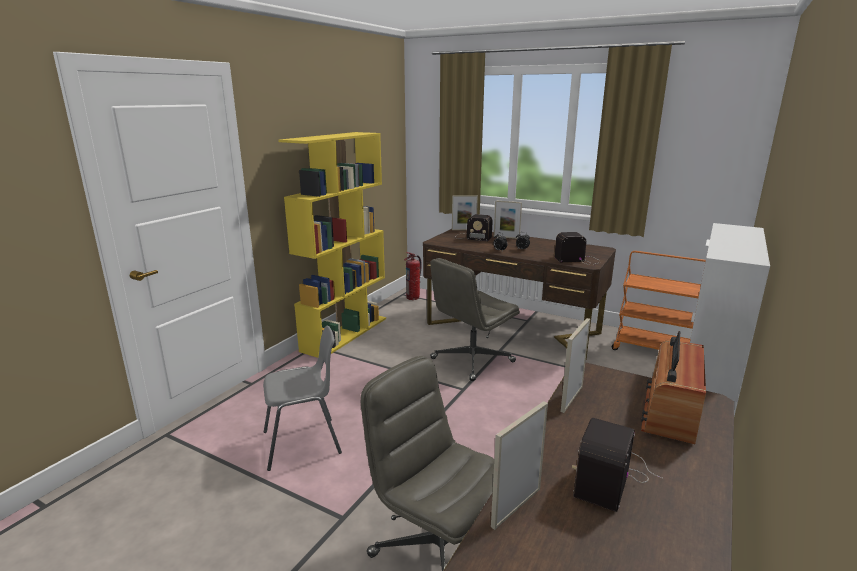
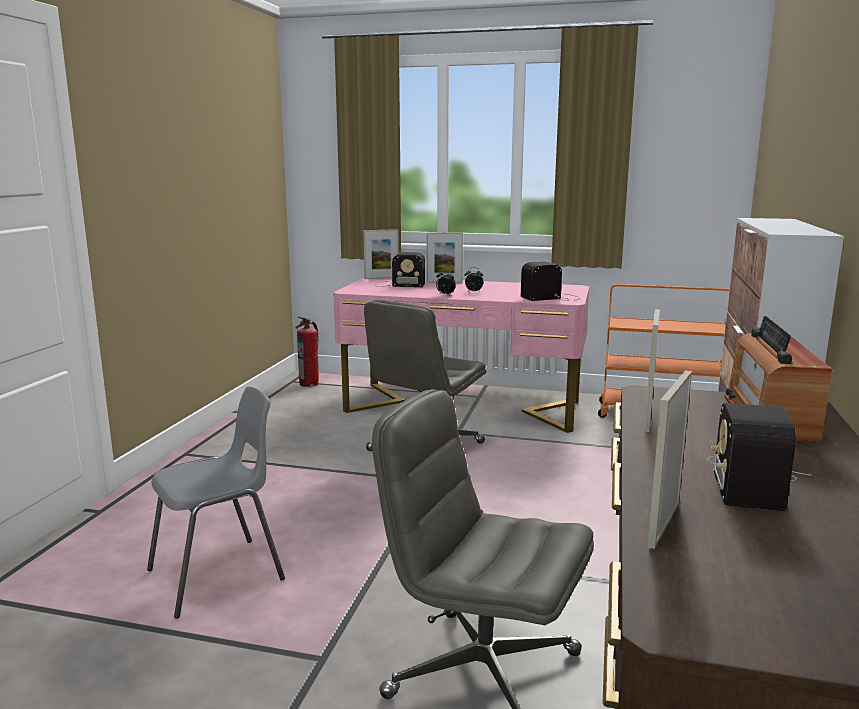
camera: 15 degrees left, 5 degrees down
yellow bookcase [278,132,386,358] -> none
brown desk [423,229,616,359] -> pink desk [333,278,589,433]

